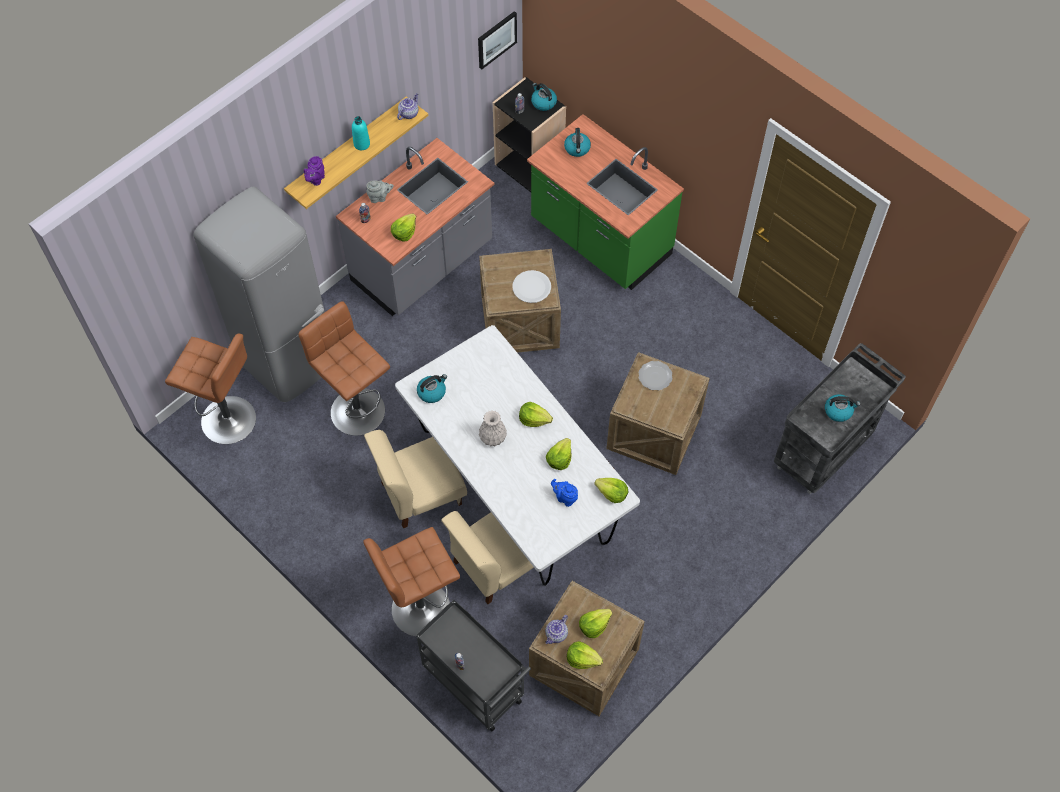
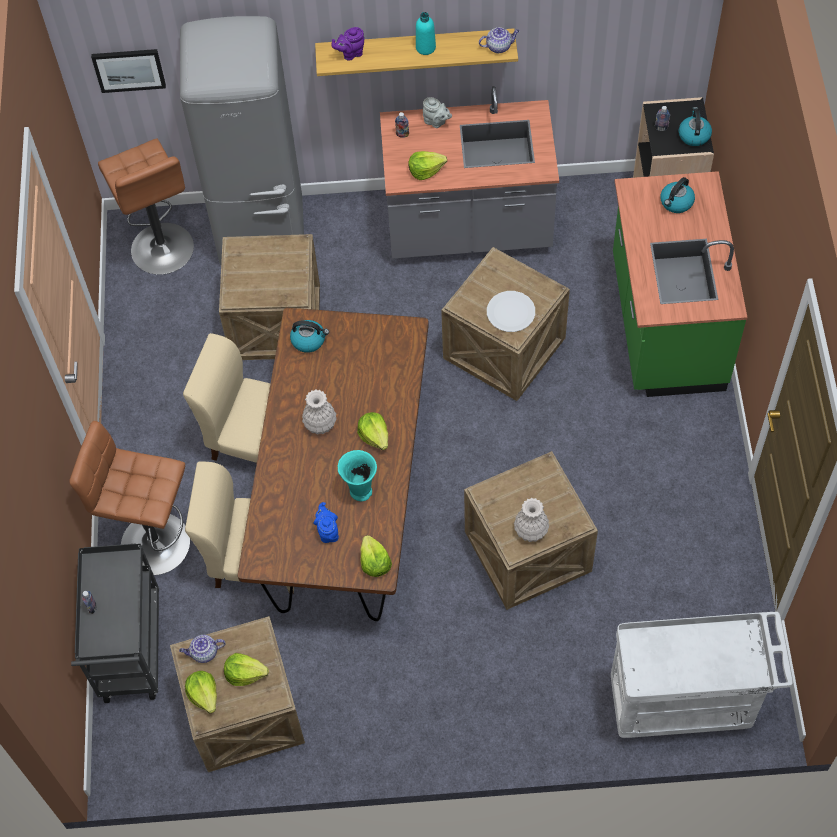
camera: 45 degrees right, 0 degrees up
brown stool [299,301,390,436] -> crate [219,234,320,360]
white dining table [395,325,640,586] -> brown dining table [238,308,429,621]
picture [478,11,517,69] -> picture moved to [91,49,166,93]
lettuce [546,438,571,470] -> turquoise vase [338,450,377,501]
plate [639,361,673,390] -> none
black cart [774,343,906,494] -> white cart [611,612,793,738]
kettle [825,394,861,422] -> none
none -> white vase [514,498,549,542]

